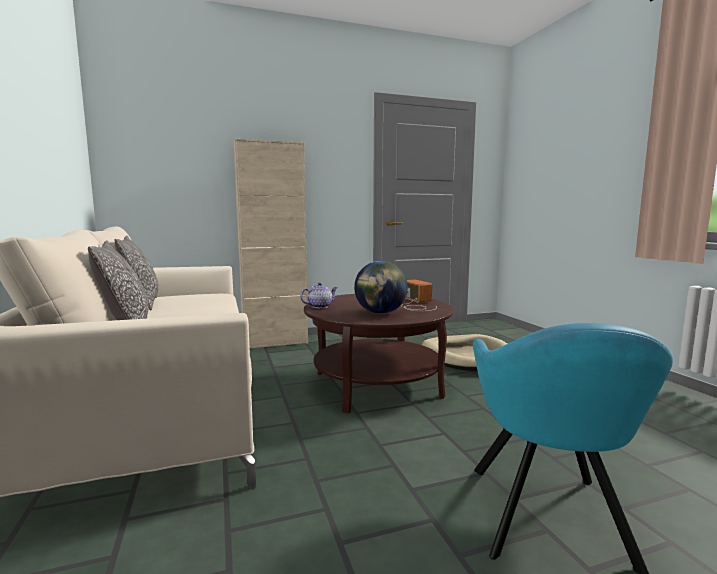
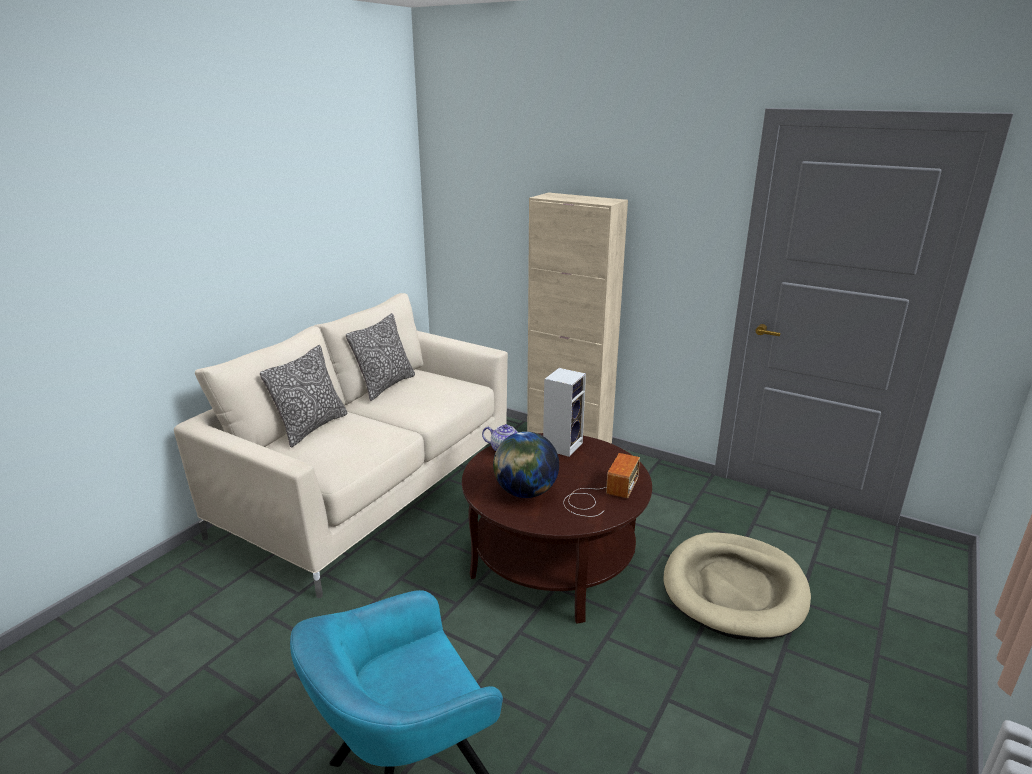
camera: 50 degrees right, 15 degrees up
none -> speaker [543,368,586,457]

